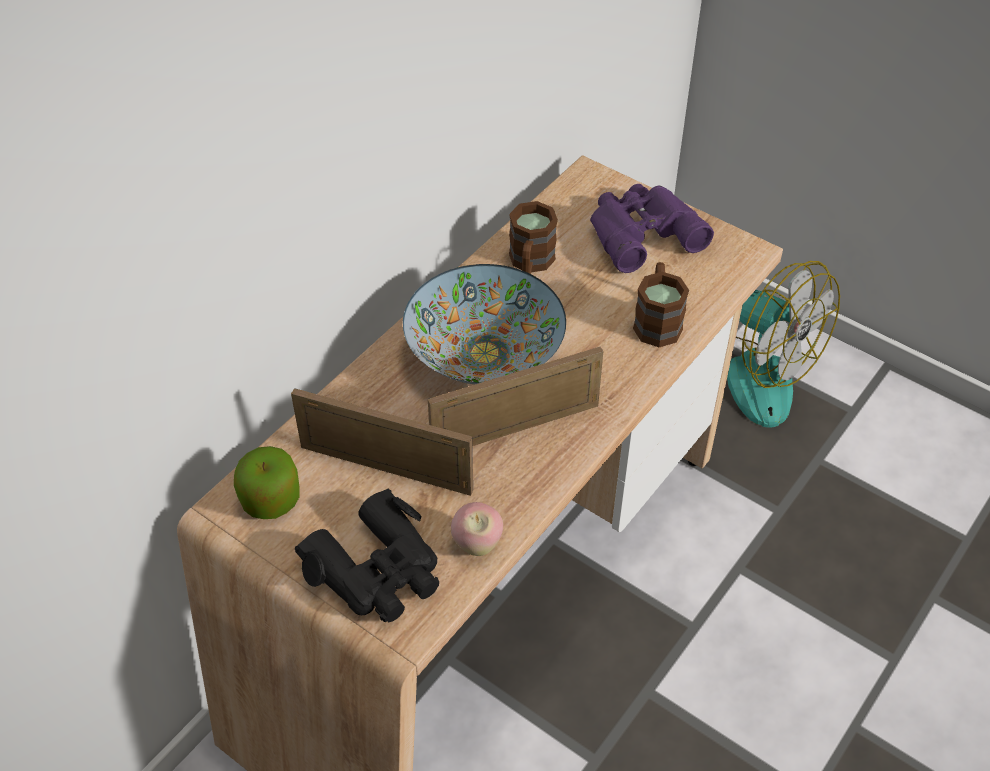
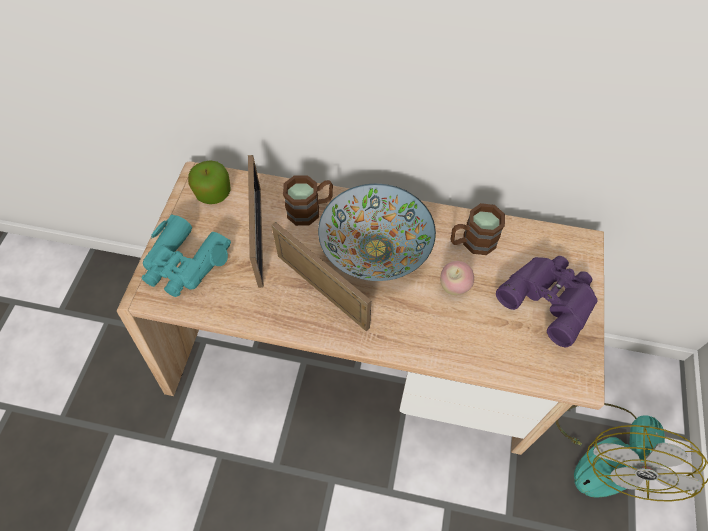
camera: 65 degrees right, 10 degrees up
black binoculars [295,489,439,622] -> turquoise binoculars [142,214,231,297]
apple [451,502,503,556] -> apple moved to [440,261,474,295]
brown mug [633,262,689,347] -> brown mug moved to [283,175,333,226]

